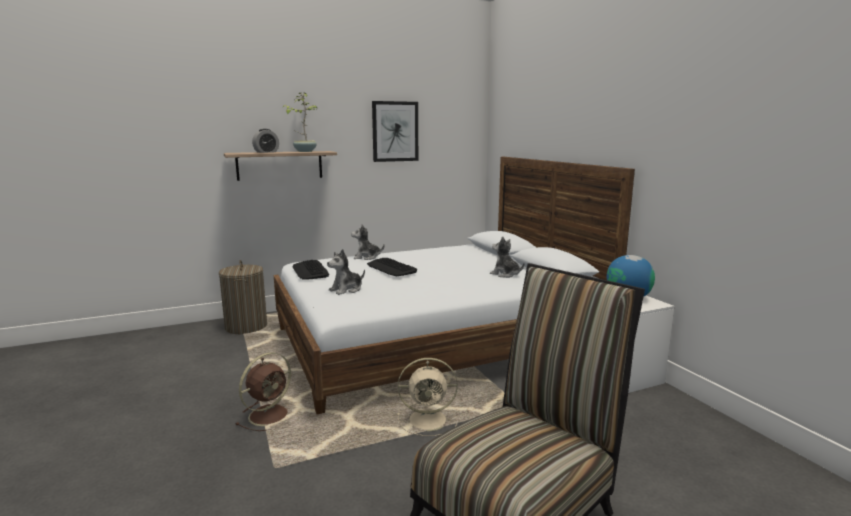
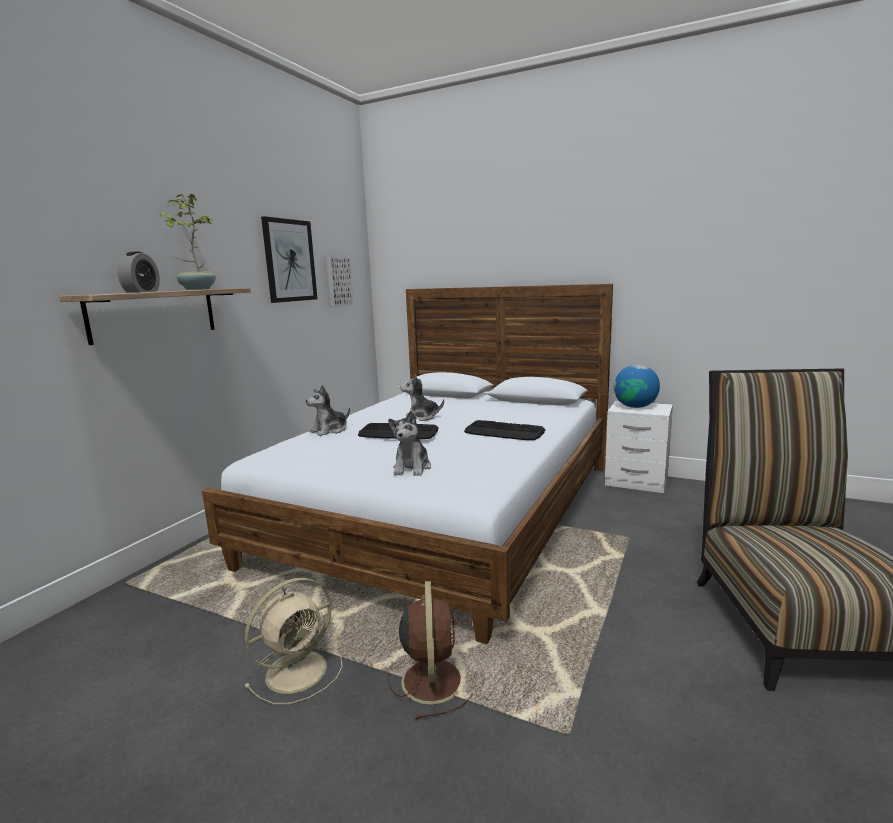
camera: 40 degrees left, 0 degrees up
laundry basket [219,260,267,334] -> none
keyboard [292,260,329,280] -> keyboard moved to [464,420,545,440]
beige fan [397,358,458,436] -> beige fan moved to [244,578,342,705]
plush toy [490,236,524,278] -> plush toy moved to [400,374,444,421]
none -> picture [327,257,353,307]

